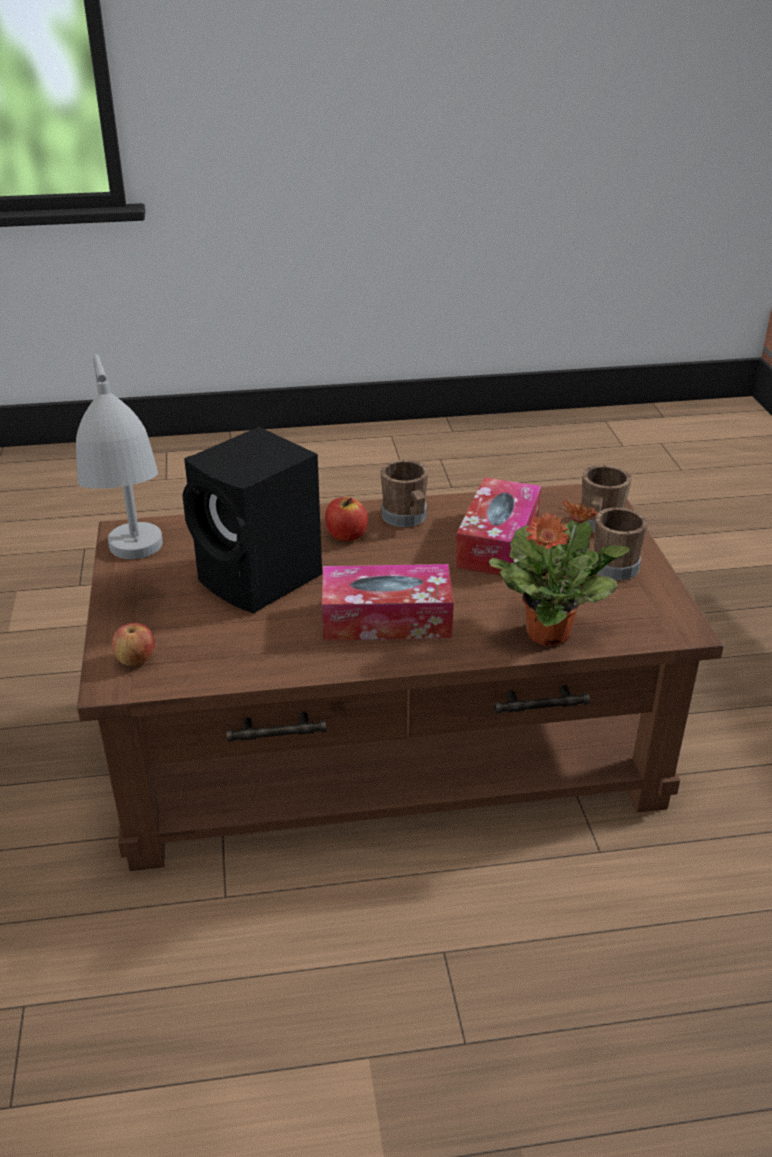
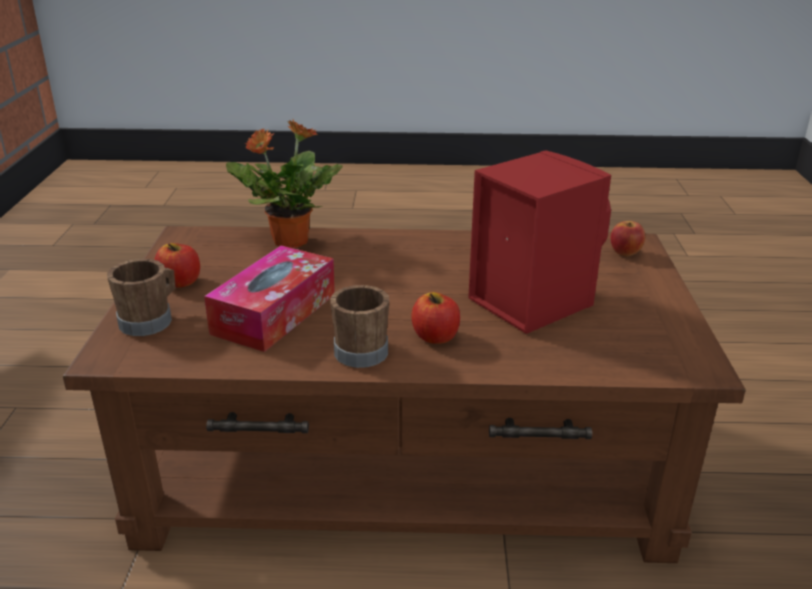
camera: 170 degrees left, 5 degrees down
grey table lamp [76,354,163,559] -> none
black speaker [182,427,322,614] -> red speaker [468,150,611,334]
tissue box [322,564,454,641] -> none
brown mug [593,507,648,580] -> apple [154,243,200,288]

